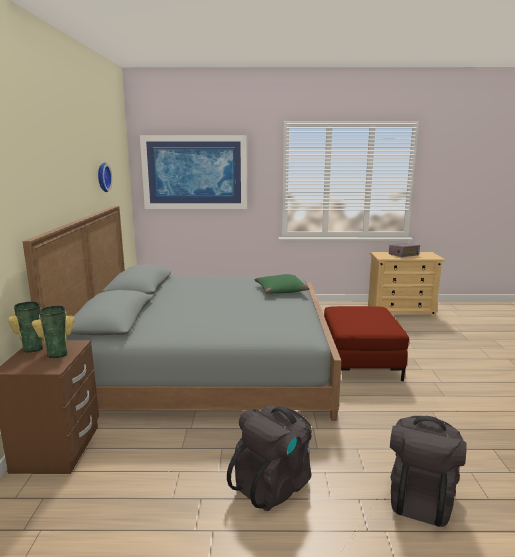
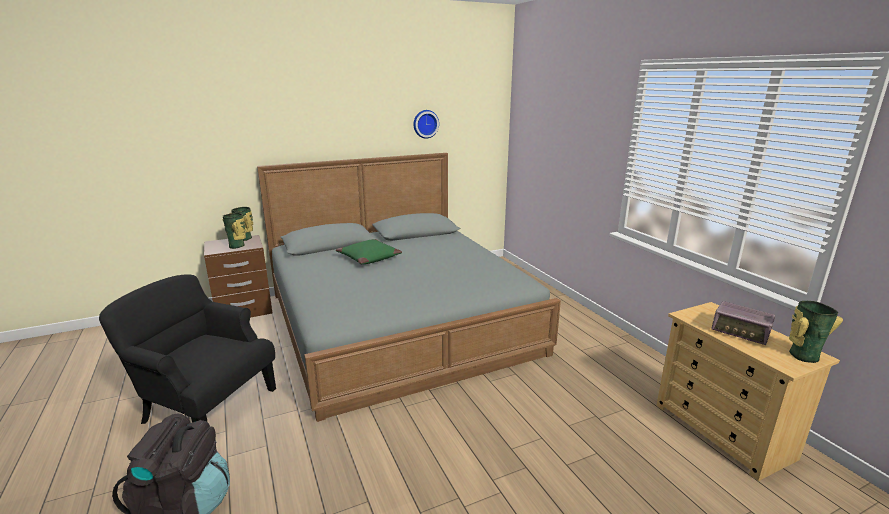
camera: 65 degrees right, 5 degrees up
picture [140,135,247,209] -> none
black backpack [227,406,312,511] -> black armchair [99,274,276,424]
green pillow [255,274,309,294] -> green pillow moved to [336,239,402,264]
red ottoman [324,306,409,381] -> none
none -> vase [789,301,843,363]

